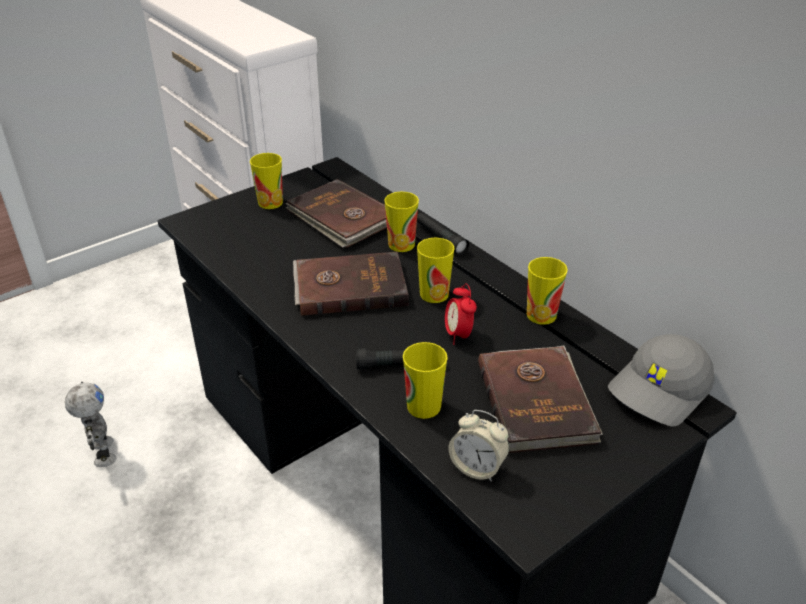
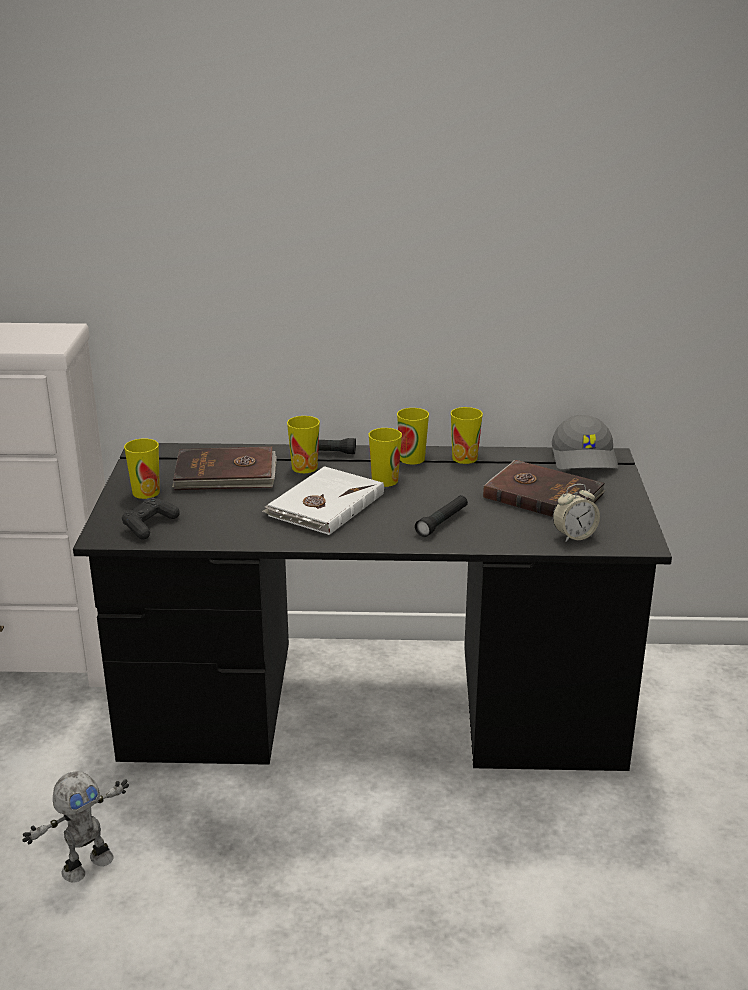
camera: 50 degrees left, 10 degrees down
toy robot [65,382,117,467] -> toy robot turned 120 degrees clockwise [22,771,129,883]
brown book [293,252,409,316] -> white book [262,466,384,535]
cup [403,342,448,419] -> cup moved to [397,408,429,464]
alarm clock [445,283,477,345] -> none
none -> black game controller [122,498,180,539]

